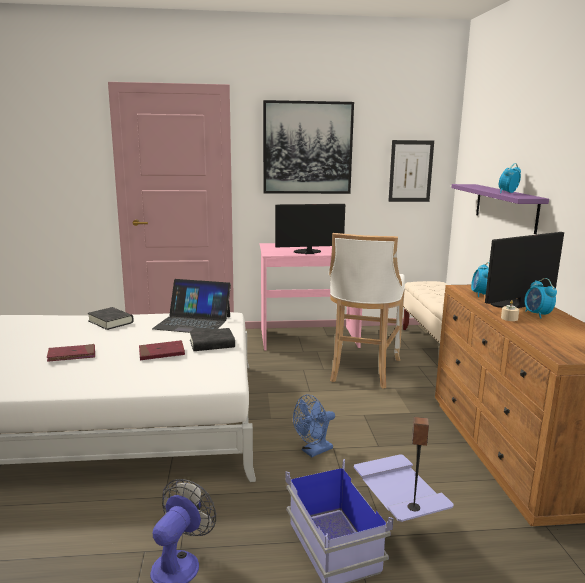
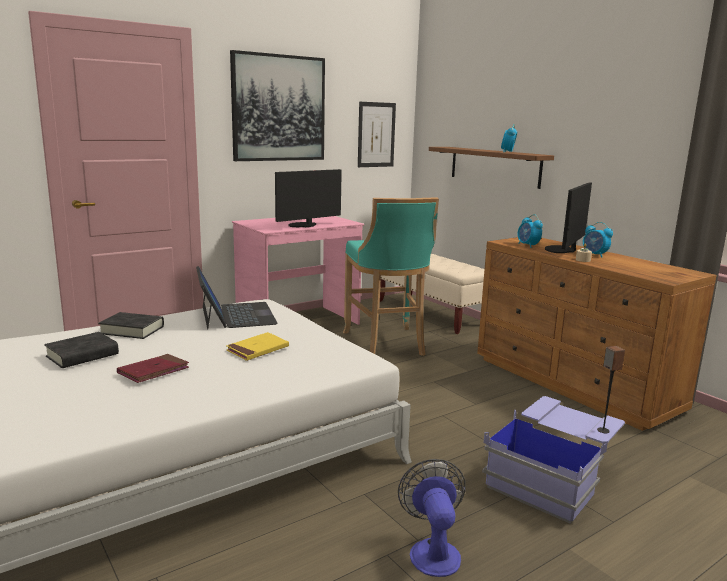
camera: 30 degrees left, 0 degrees up
red book [139,340,185,360] -> yellow book [226,332,289,361]
laptop [152,279,231,333] -> laptop turned 90 degrees counterclockwise [196,266,278,329]
black book [190,328,235,351] -> black book moved to [44,332,119,368]
blue fan [293,394,335,457] -> none
white stool [329,233,405,388] -> turquoise stool [343,197,439,356]
purple shelf [451,184,549,234] -> brown shelf [429,147,554,189]

